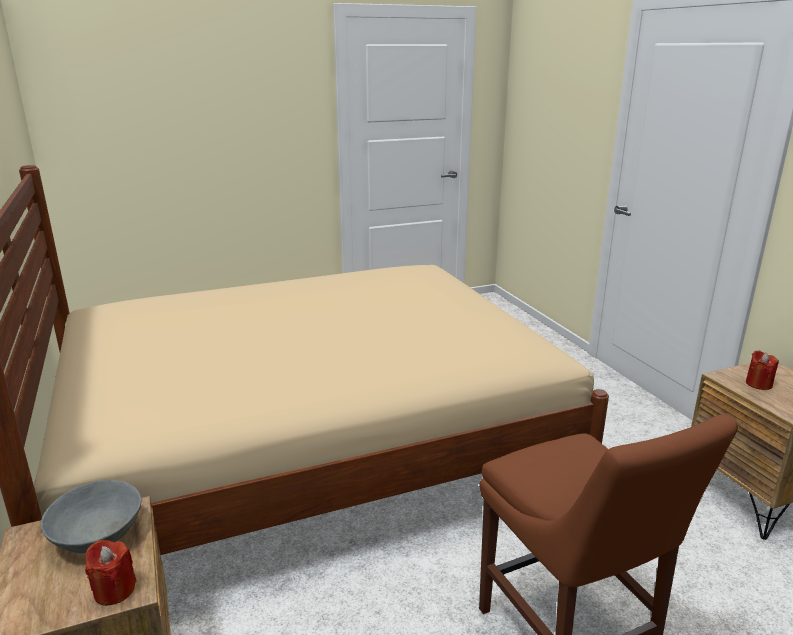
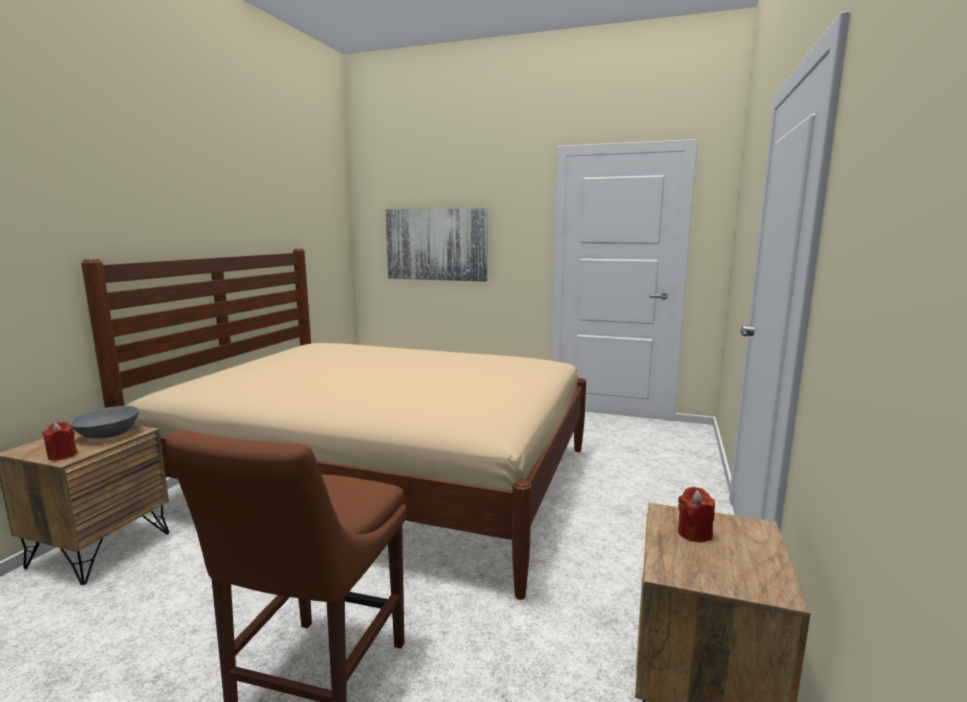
camera: 40 degrees right, 10 degrees down
none -> picture [386,208,487,282]

